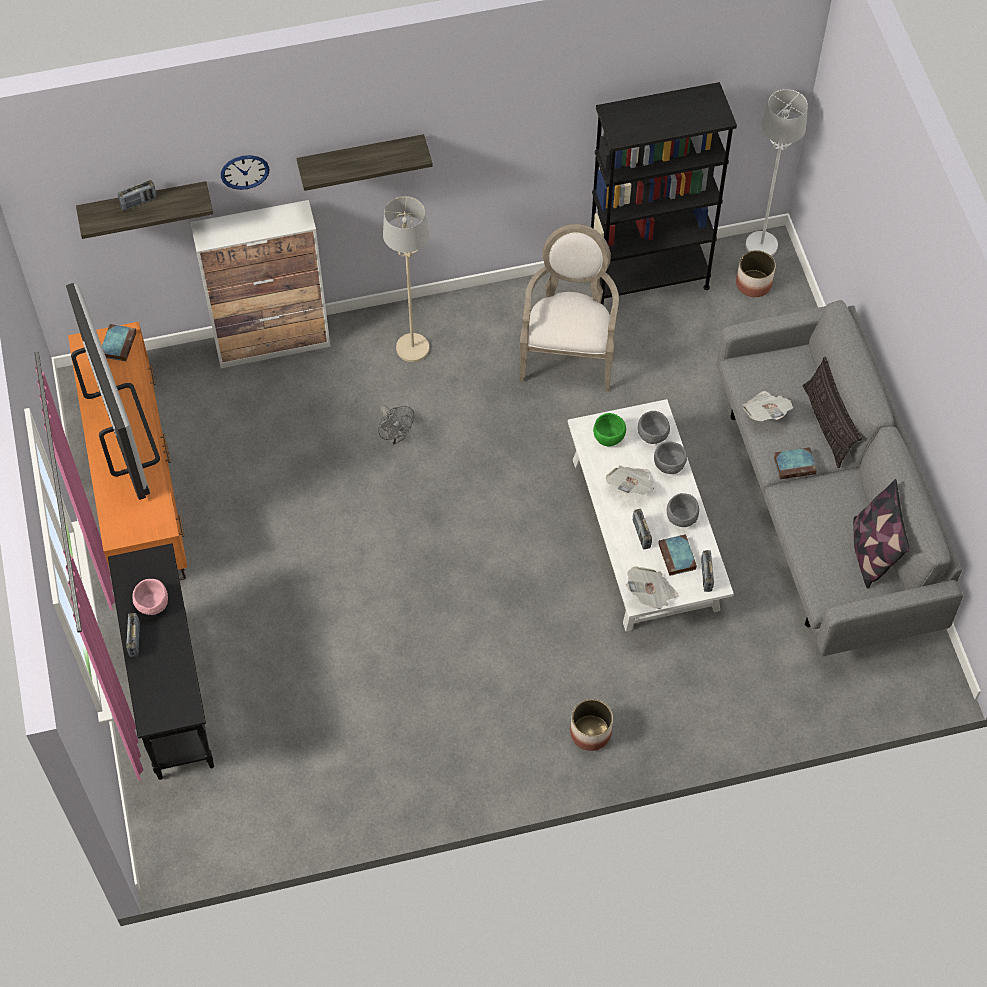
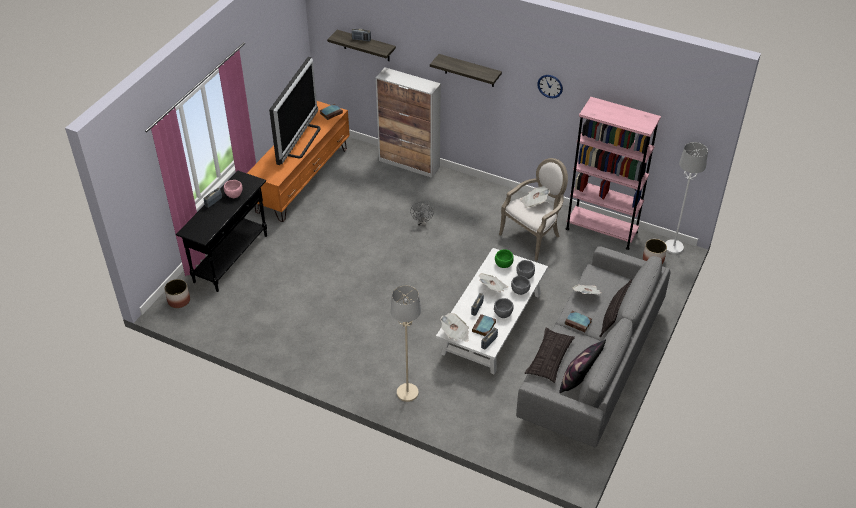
camera: 40 degrees right, 15 degrees down
wall clock [221,155,269,190] -> wall clock moved to [537,75,563,98]
beige floor lamp [383,196,429,362] -> beige floor lamp moved to [391,285,421,402]
planter [570,699,613,751] -> planter moved to [164,279,190,308]
black bookcase [591,82,737,305] -> pink bookcase [566,97,661,250]
none -> newspaper [520,186,550,208]
none -> pillow [525,328,575,383]

